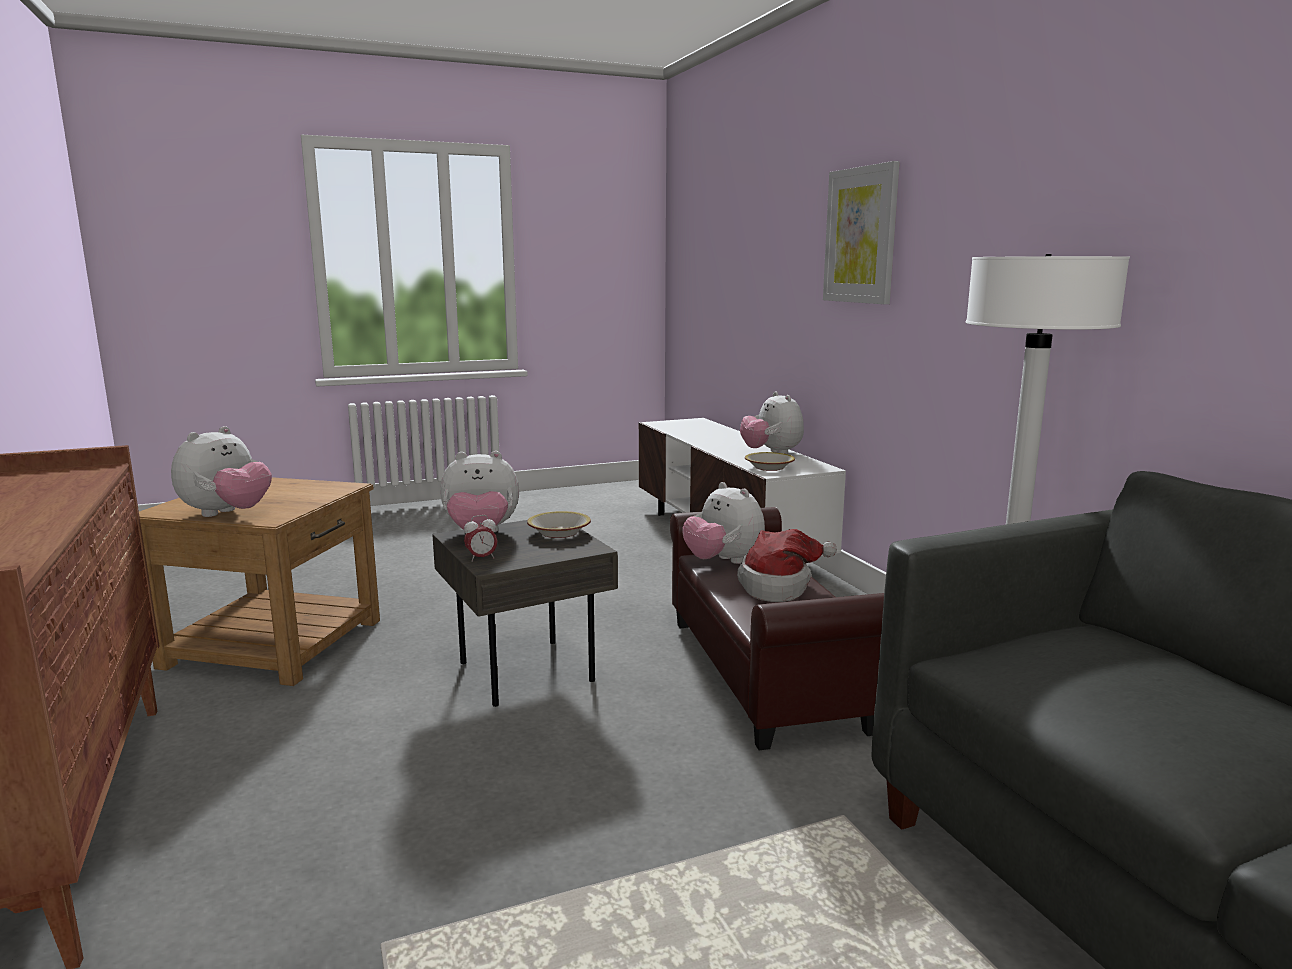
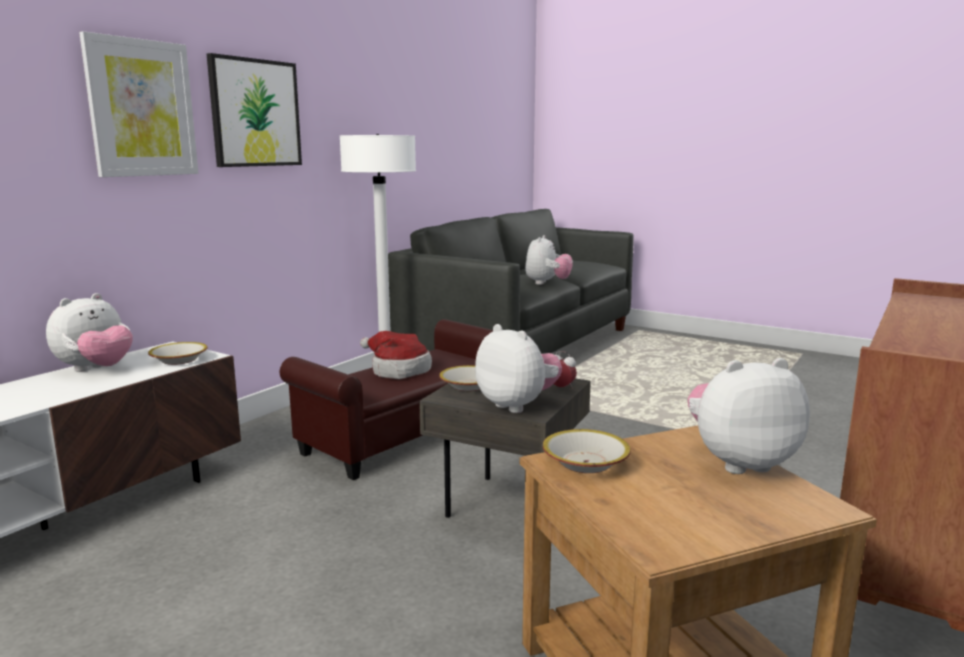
camera: 125 degrees left, 0 degrees up
plush toy [682,482,765,564] -> plush toy moved to [525,235,573,285]
none -> picture [207,53,302,167]
none -> bowl [543,429,631,473]

